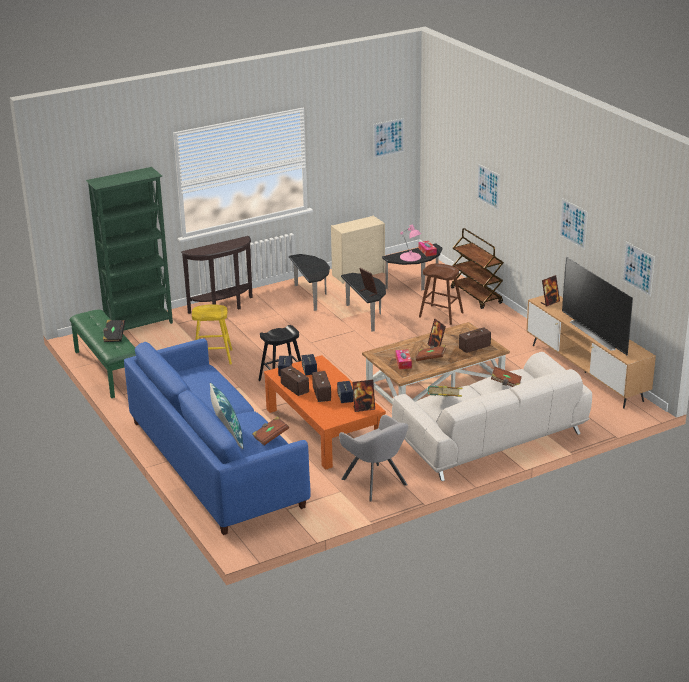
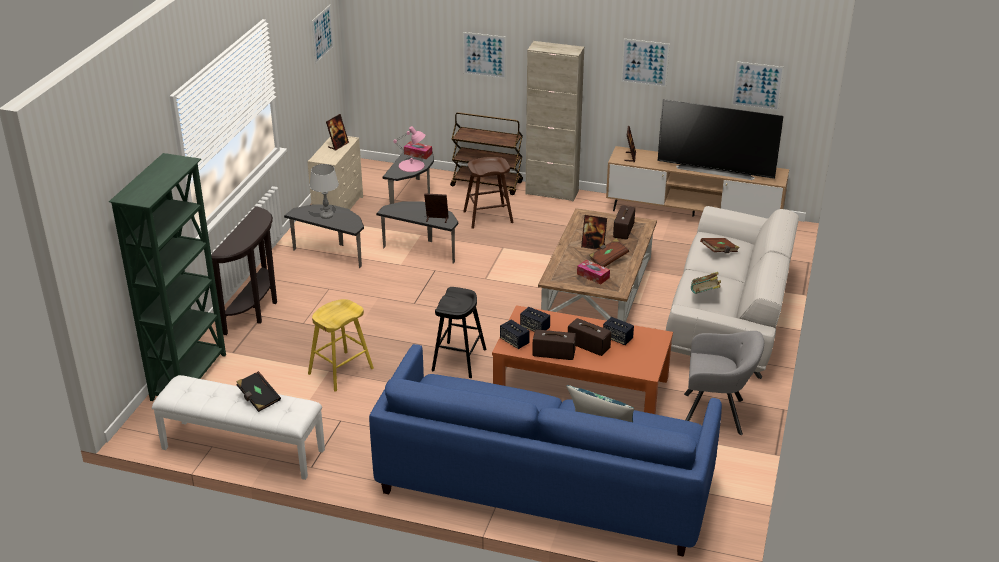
camera: 45 degrees left, 5 degrees up
green bench [70,310,136,398] -> white bench [152,375,325,480]
brown book [252,416,289,445] -> none
picture frame [352,380,375,412] -> picture frame moved to [326,114,349,151]
none -> grey table lamp [309,164,339,218]
none -> beige cabinet [525,41,584,201]

